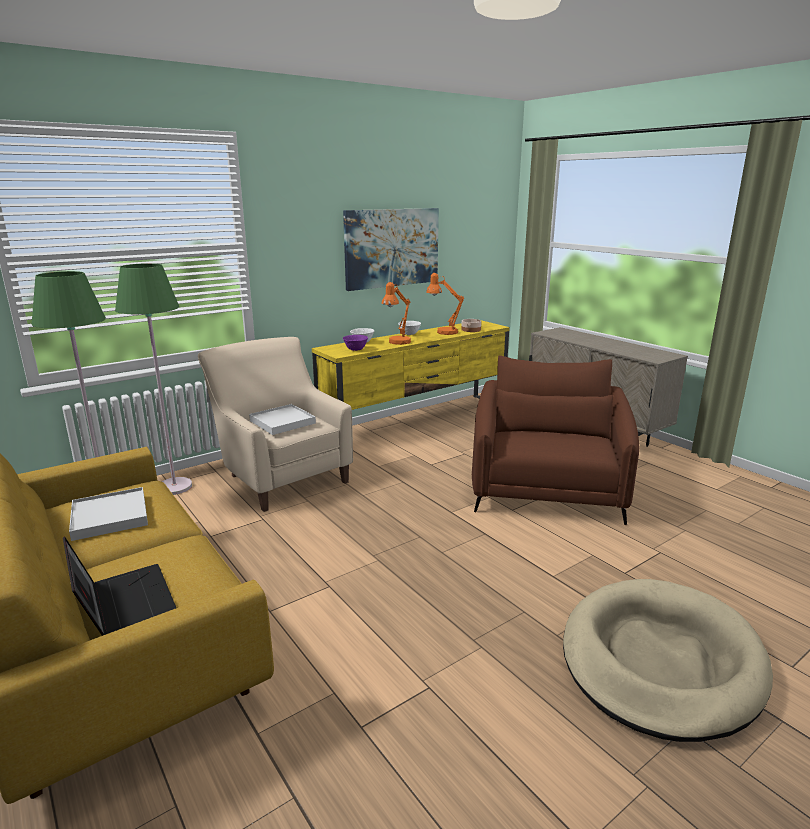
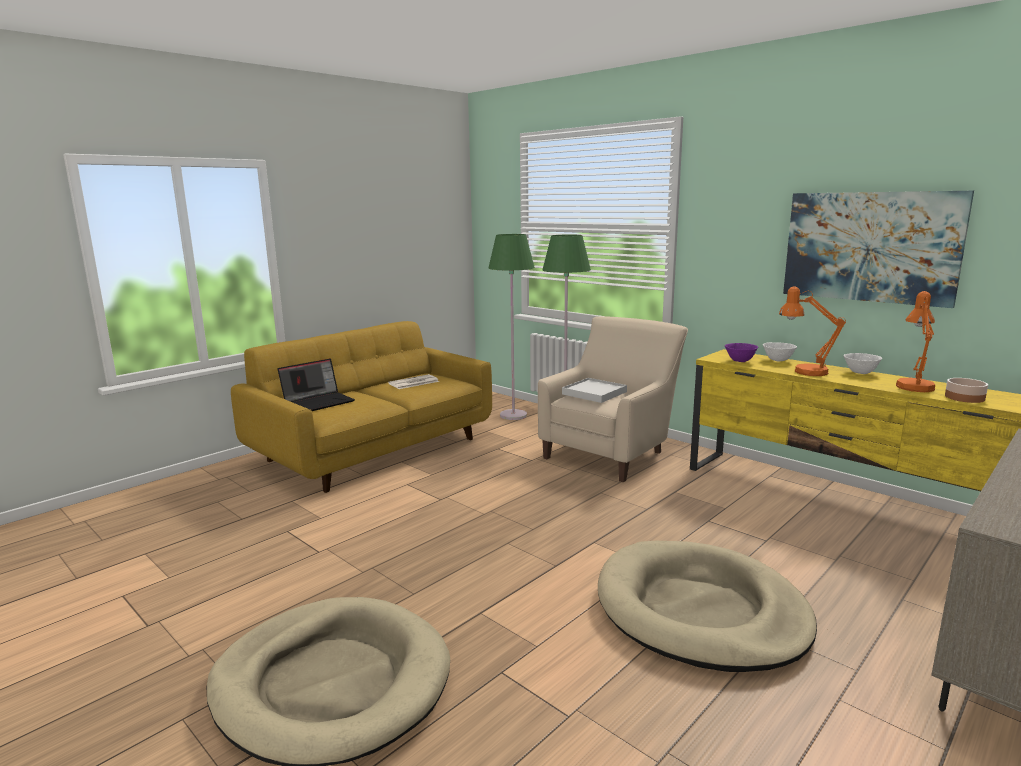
camera: 80 degrees right, 5 degrees down
white tray [69,487,148,541] -> newspaper [388,374,439,389]
brown armchair [472,355,639,525] -> beige dog bed [598,541,817,672]

